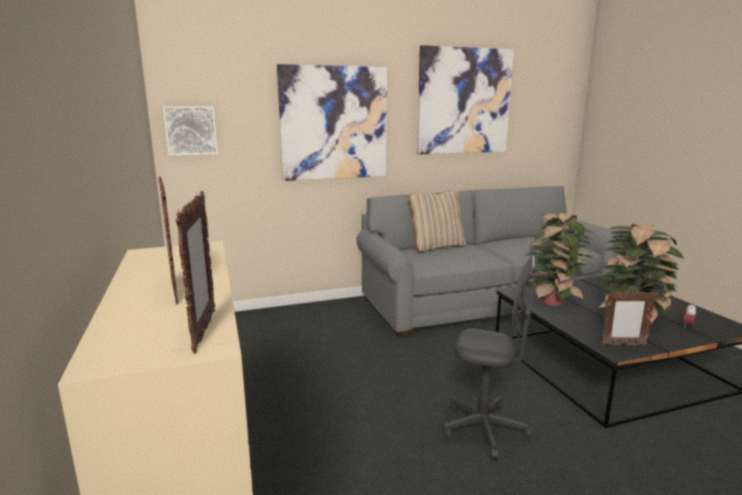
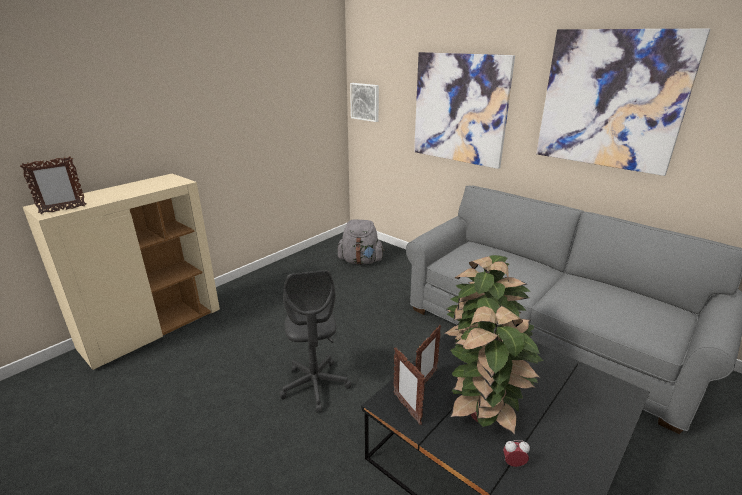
camera: 60 degrees right, 10 degrees up
picture frame [158,177,178,304] -> picture frame moved to [416,325,441,386]
beige pillow [409,190,466,252] -> none
none -> grey backpack [338,219,384,264]

